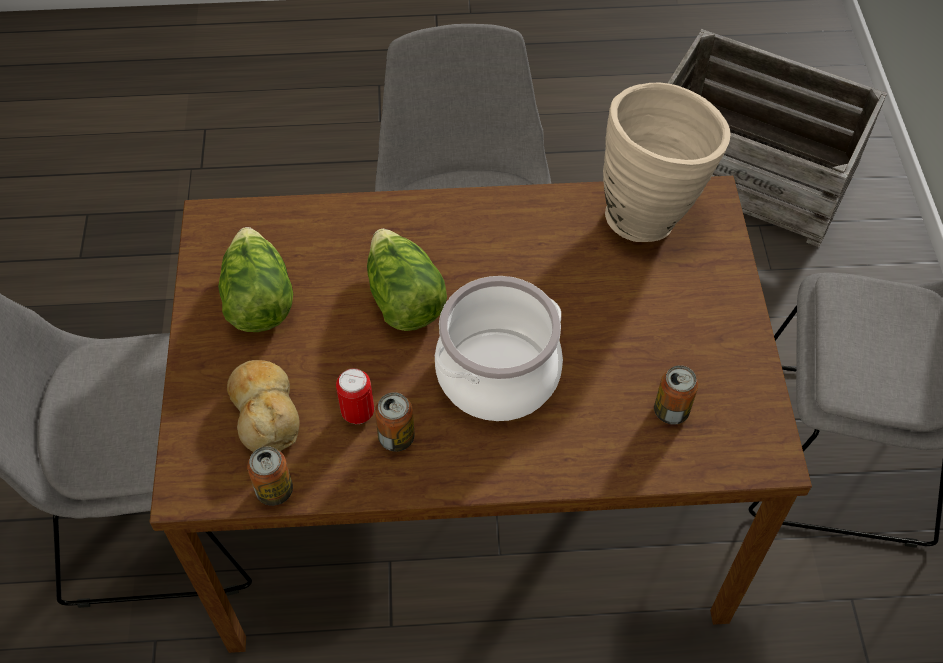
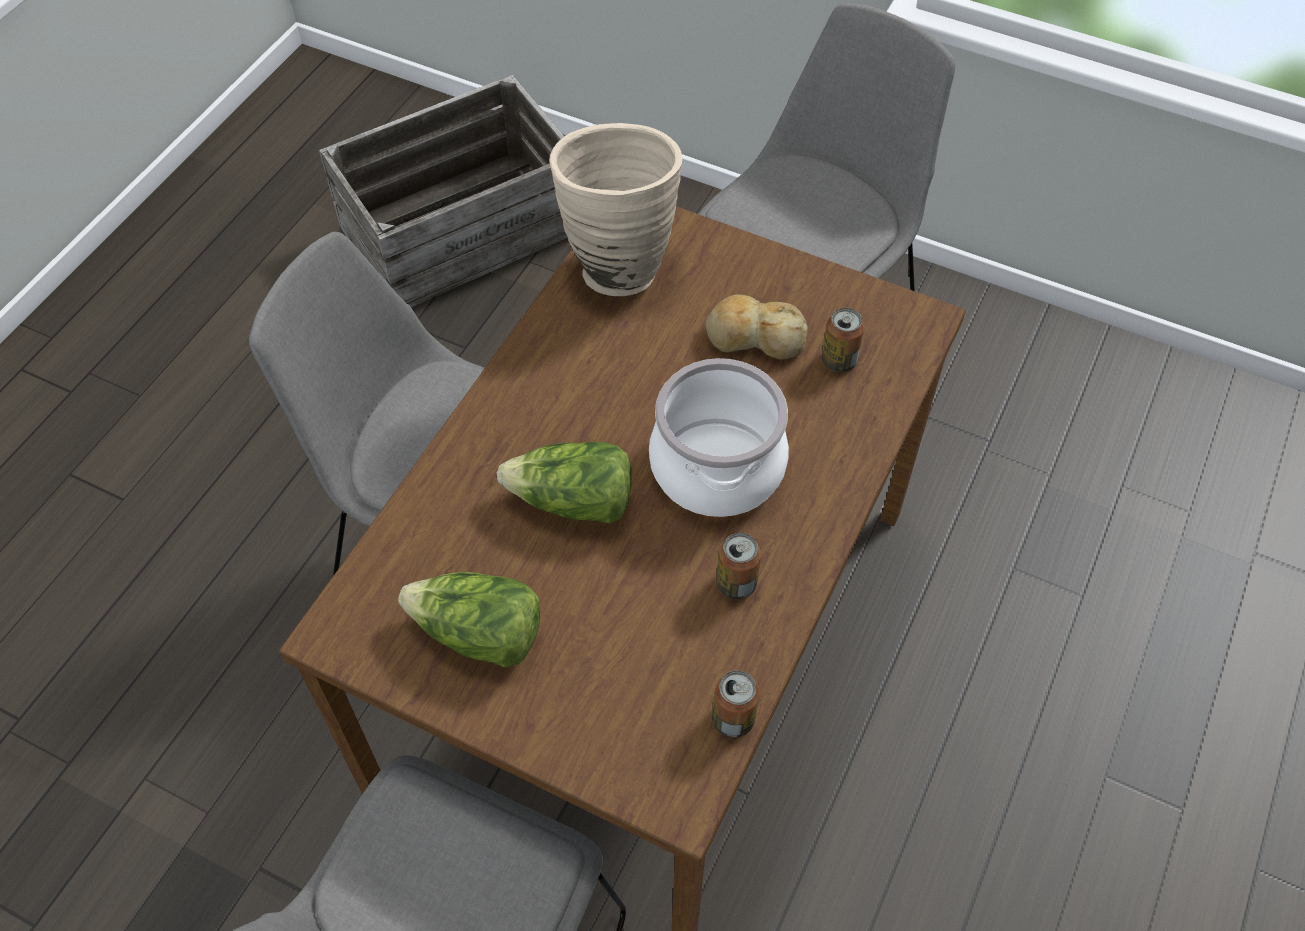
camera: 60 degrees left, 0 degrees up
bread [227,360,300,452] -> bread moved to [706,294,808,359]
can [336,368,374,424] -> none

